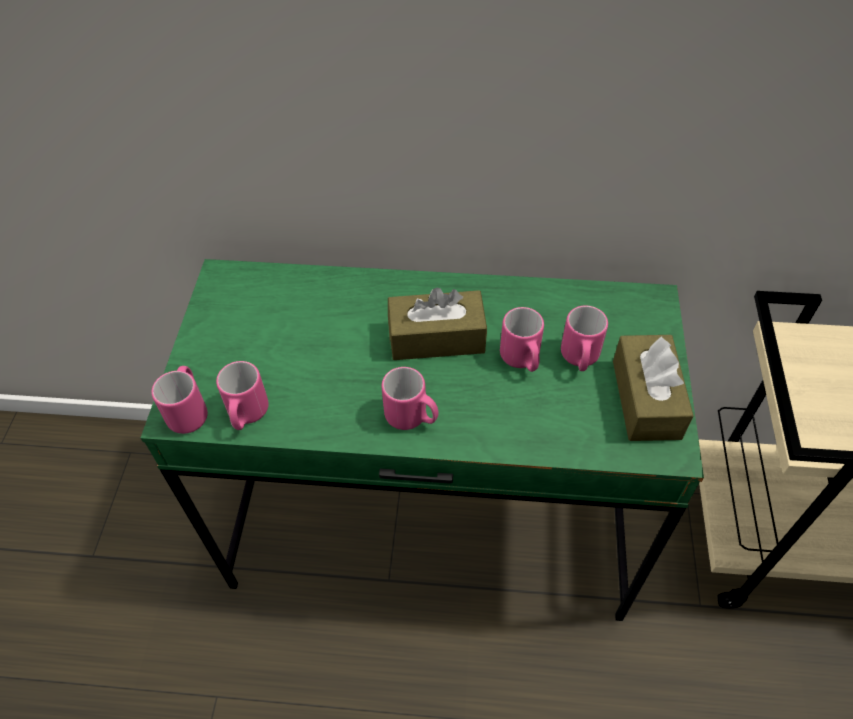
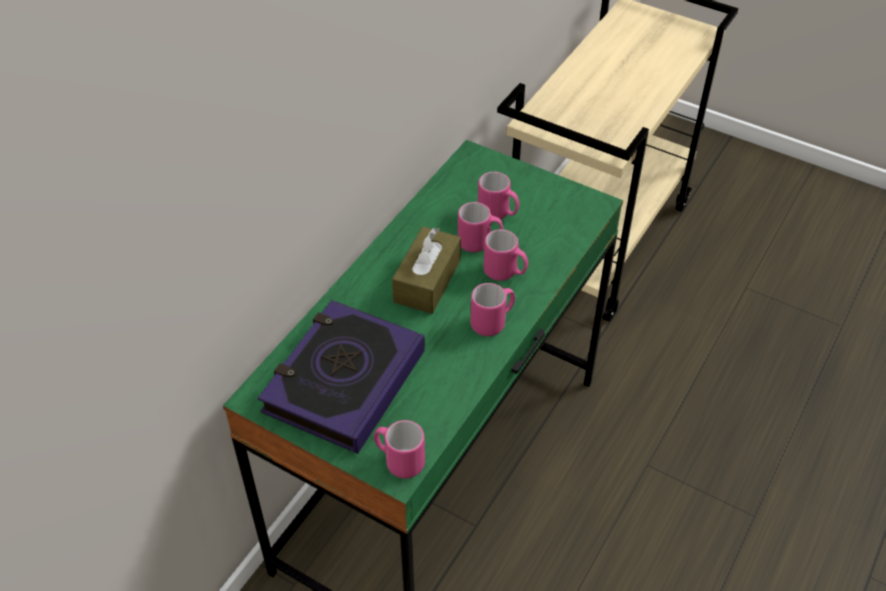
camera: 65 degrees left, 5 degrees down
pink mug [216,361,269,430] -> pink mug moved to [483,229,528,281]
brown tissue box [613,335,693,441] -> none
none -> book [258,300,425,454]

